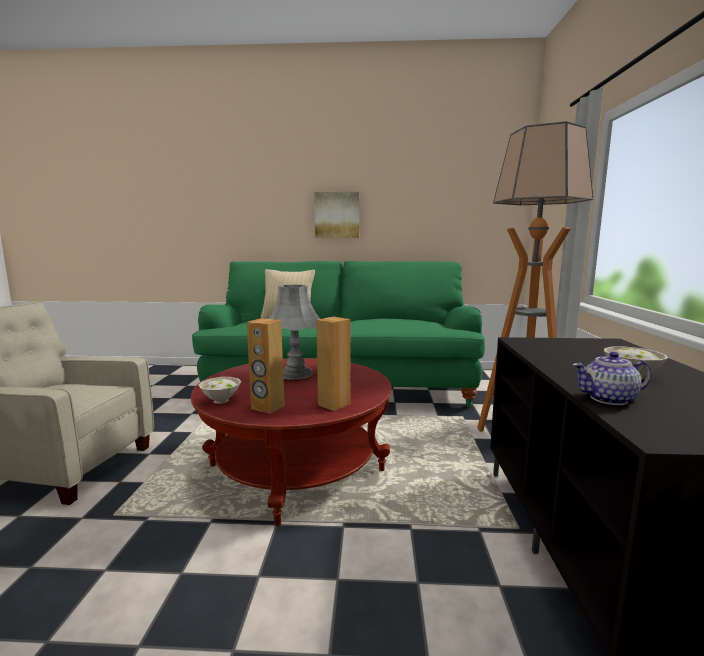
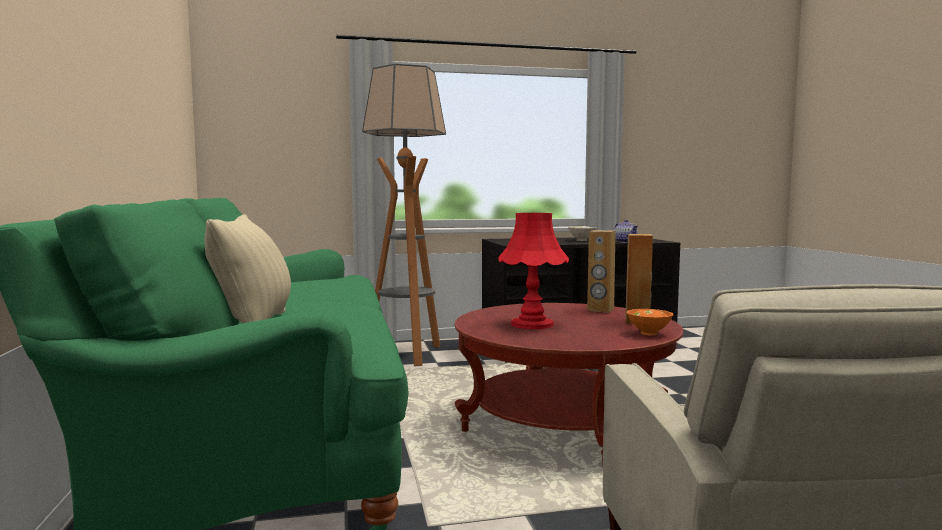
camera: 105 degrees left, 5 degrees down
white bowl [199,377,241,404] -> orange bowl [627,309,673,336]
grey table lamp [268,285,321,380] -> red table lamp [498,213,569,329]
picture [314,192,359,238] -> none

